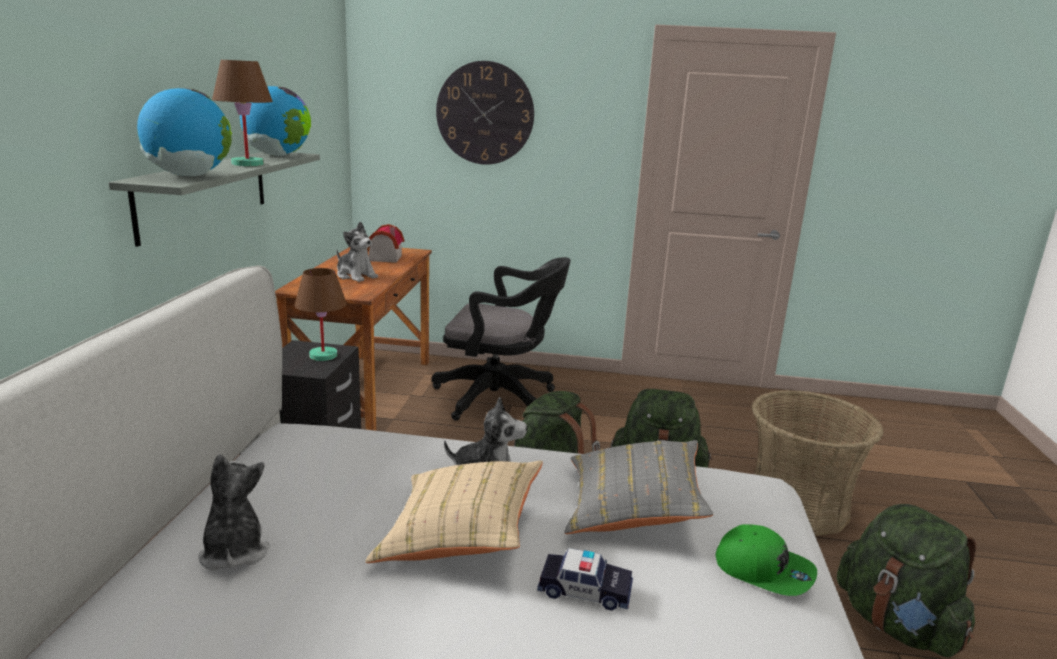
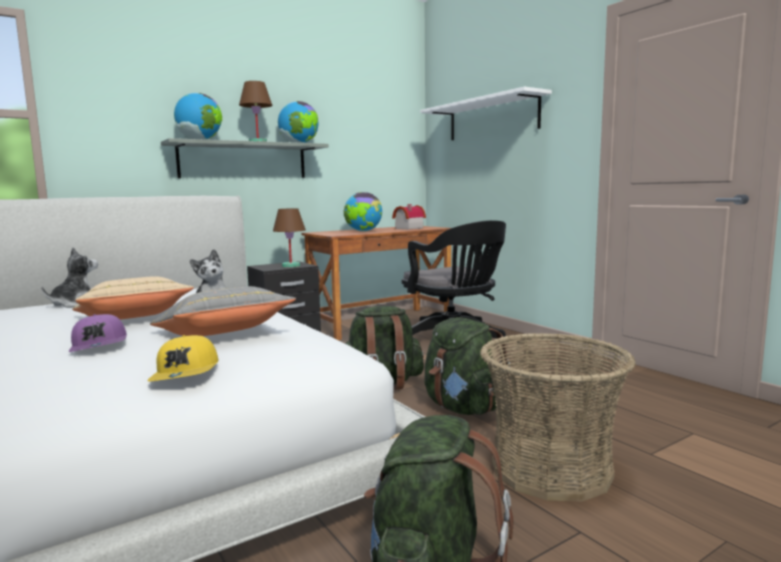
camera: 50 degrees right, 10 degrees down
plush toy [337,221,378,282] -> globe [343,192,382,232]
wall clock [436,61,534,165] -> white shelf [420,87,552,140]
toy car [537,548,633,611] -> purple cap [68,314,127,352]
green cap [715,524,817,596] -> yellow cap [147,335,218,381]

